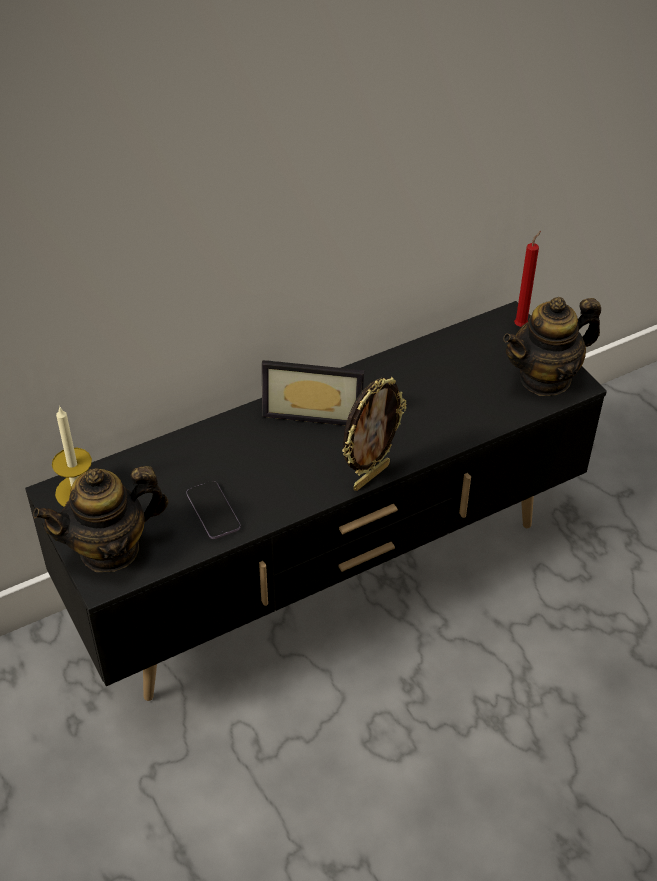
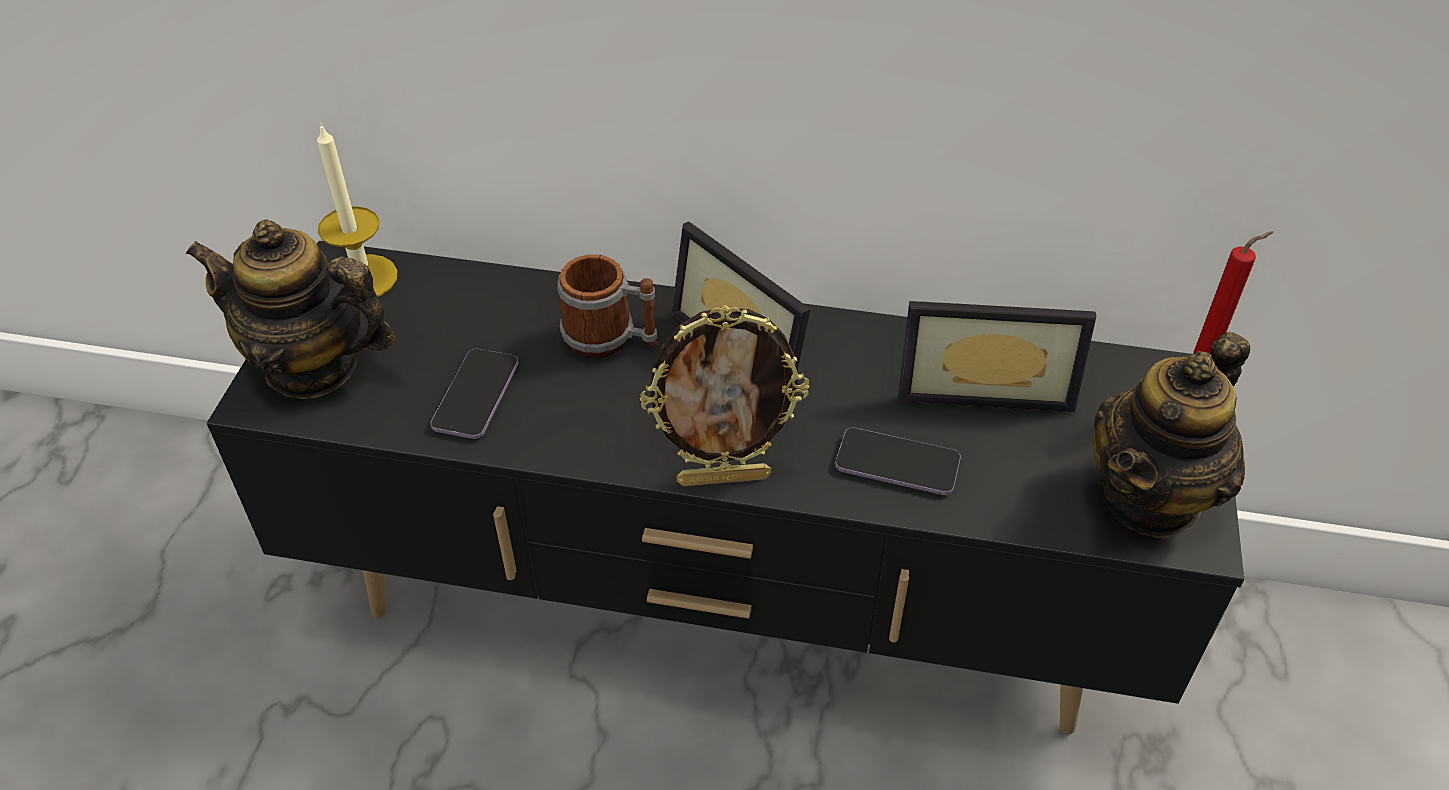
camera: 40 degrees right, 0 degrees up
teapot [503,297,601,396] -> teapot turned 60 degrees counterclockwise [1093,332,1250,539]
none -> mug [557,254,660,358]
none -> phone [835,427,961,495]
none -> picture frame [898,301,1096,412]

